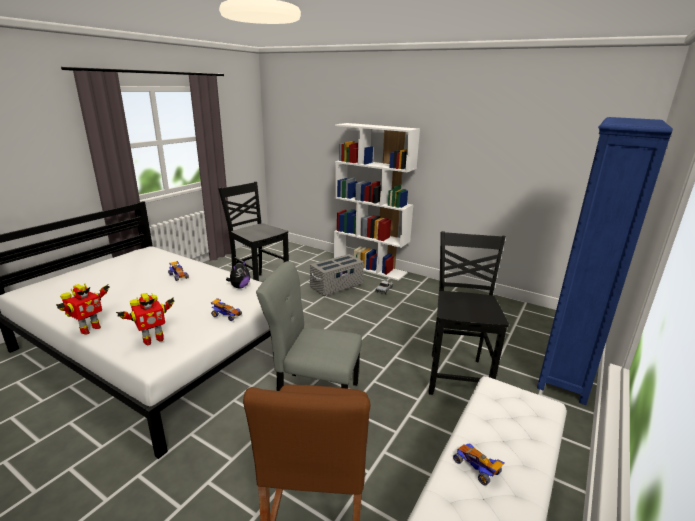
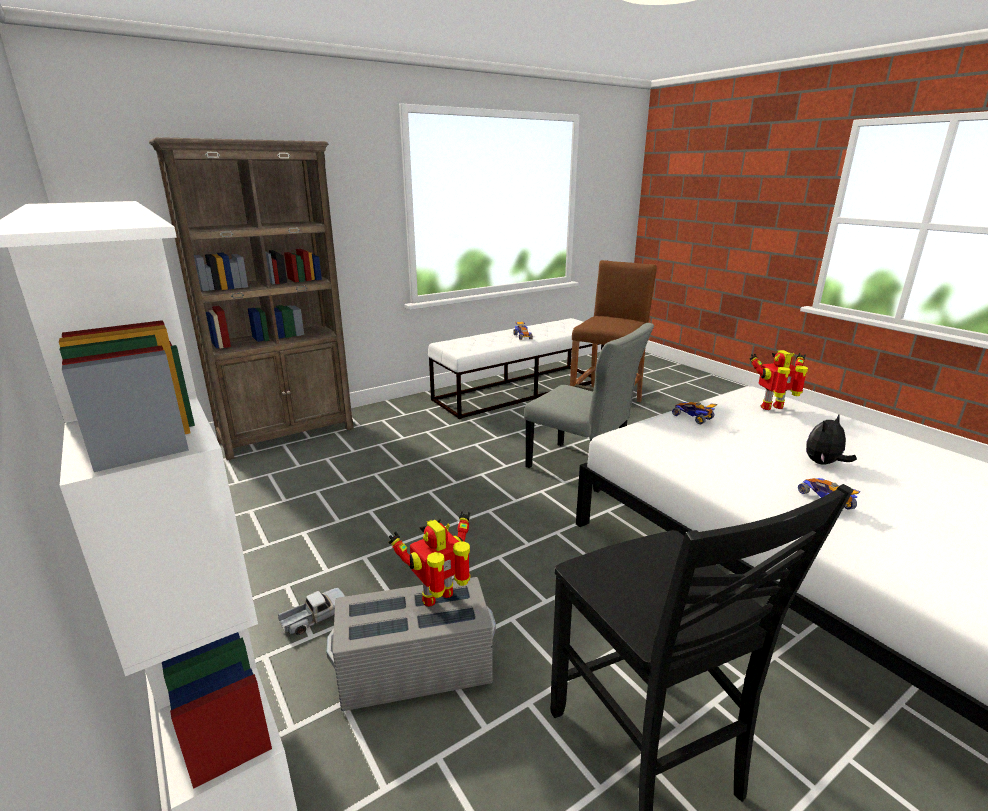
camera: 155 degrees left, 0 degrees up
toy robot [56,284,110,334] -> toy robot moved to [389,511,471,607]
plush toy [226,261,250,289] -> plush toy moved to [806,415,857,465]
black chair [429,231,509,395] -> none
blue bookcase [537,117,673,405] -> brown bookcase [149,137,354,460]

